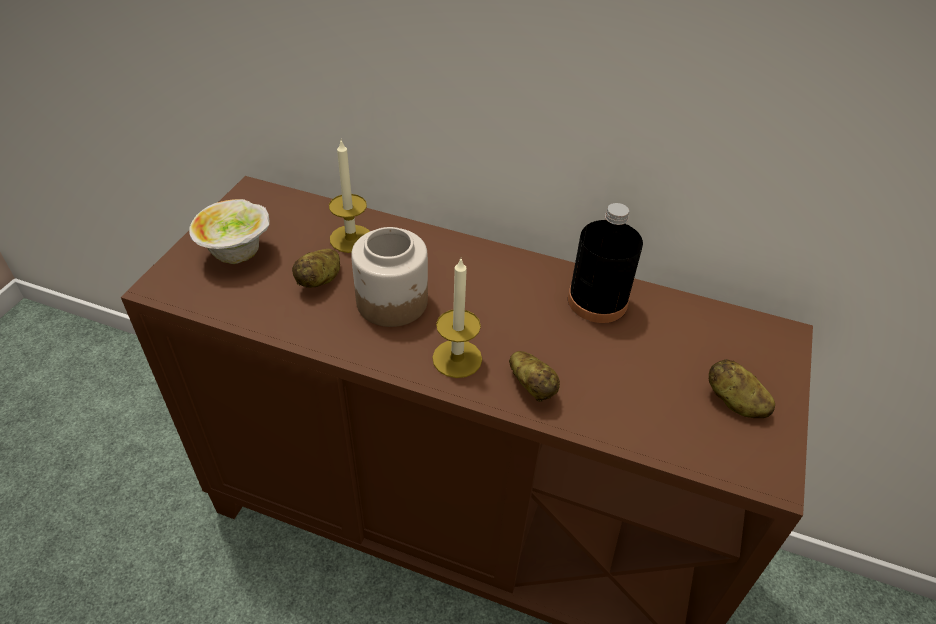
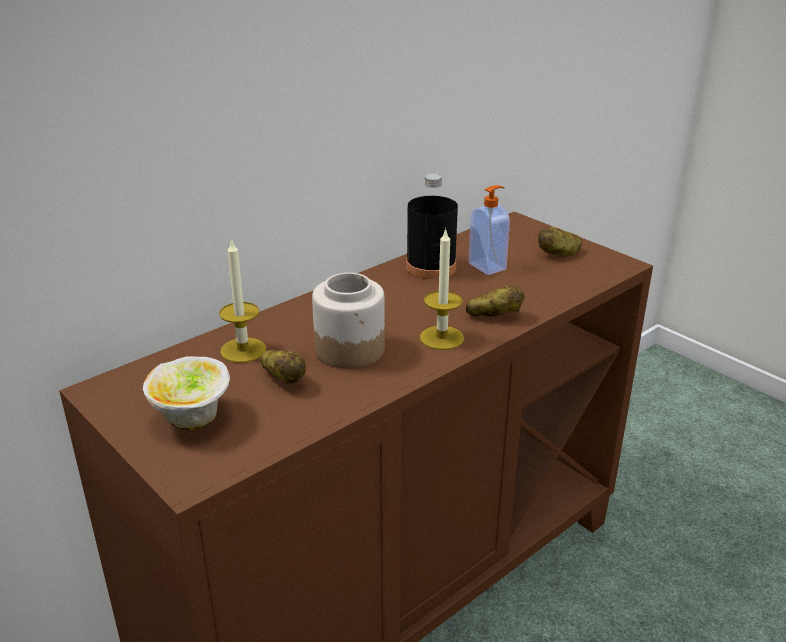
camera: 60 degrees left, 15 degrees down
none -> soap dispenser [468,185,510,275]

